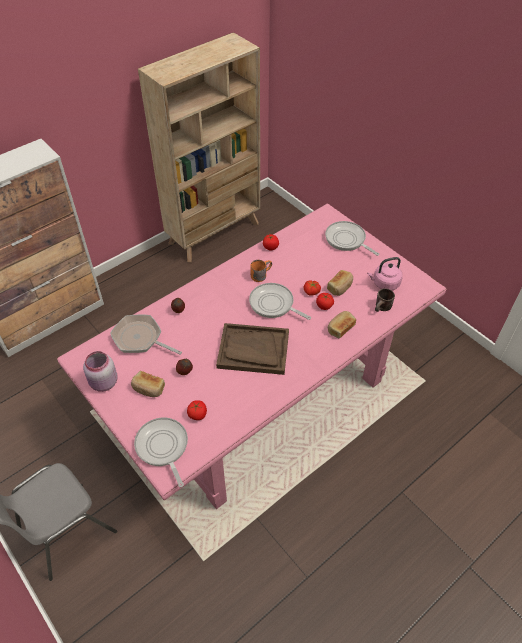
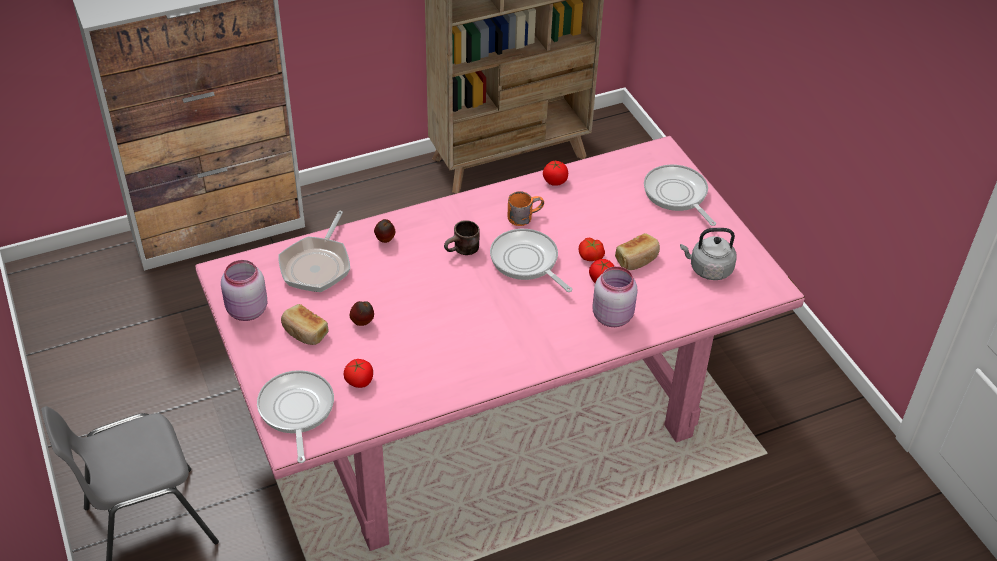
camera: 15 degrees right, 5 degrees down
frying pan [110,315,182,355] -> frying pan turned 120 degrees counterclockwise [278,211,350,292]
brown tray [216,323,289,375] -> none
bread [328,311,356,338] -> pink jar [593,266,637,327]
pink kettle [367,257,403,290] -> grey kettle [680,228,737,280]
brown mug [375,288,395,312] -> brown mug moved to [444,220,480,255]

